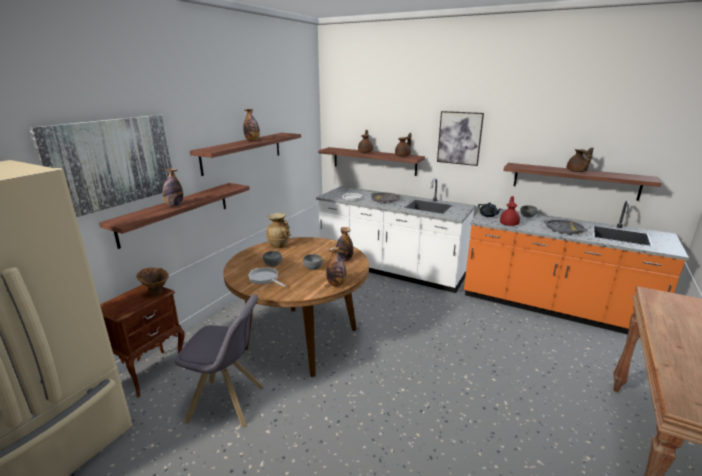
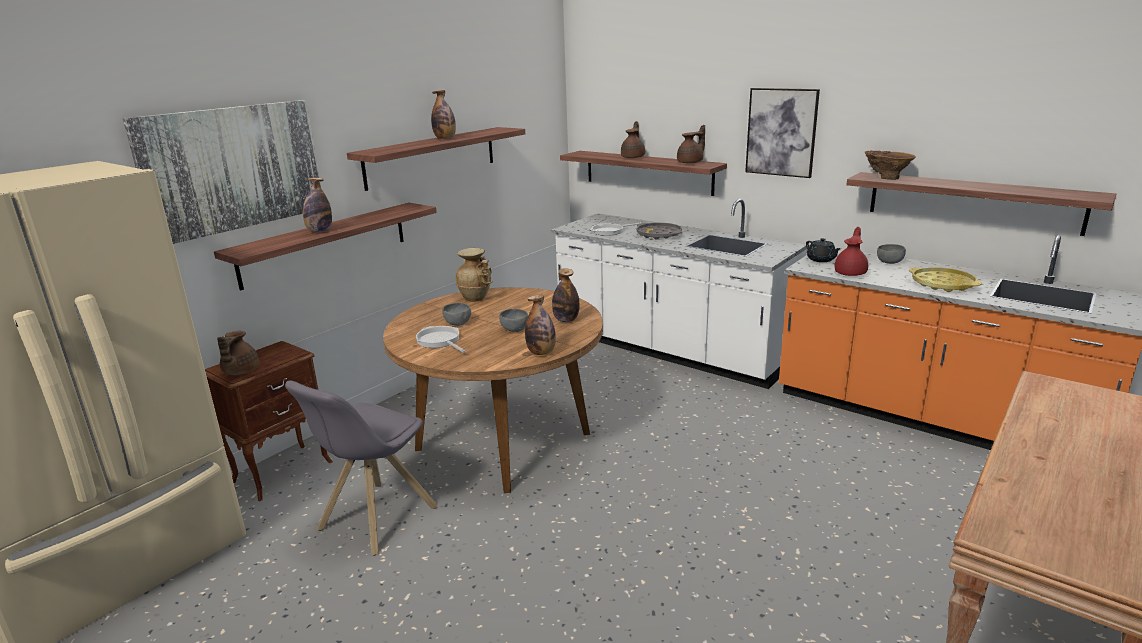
camera: 10 degrees right, 0 degrees up
brown vase [136,267,169,295] -> brown vase moved to [865,151,916,180]
grey chair [175,294,263,428] -> grey chair turned 105 degrees clockwise [285,380,437,555]
grey tray [544,220,588,235] -> yellow tray [909,267,982,292]
brown teapot [567,148,593,172] -> brown teapot moved to [217,331,259,375]

